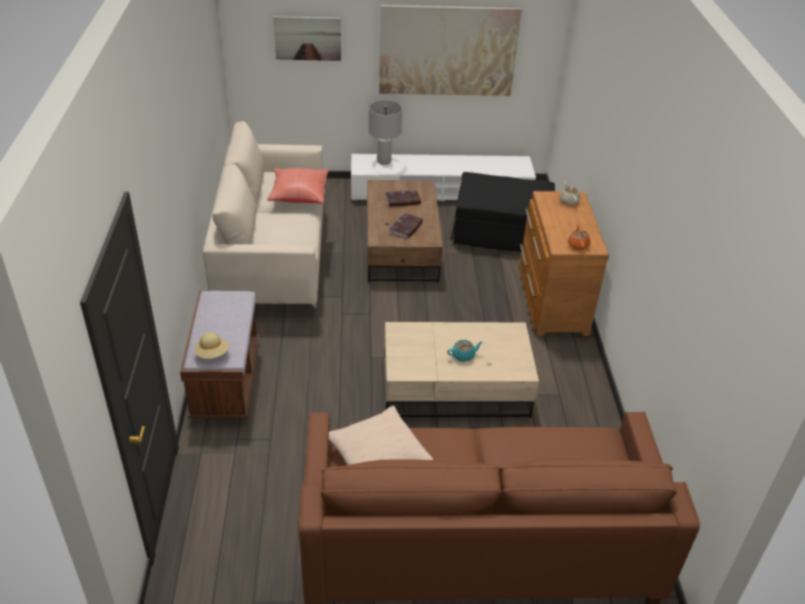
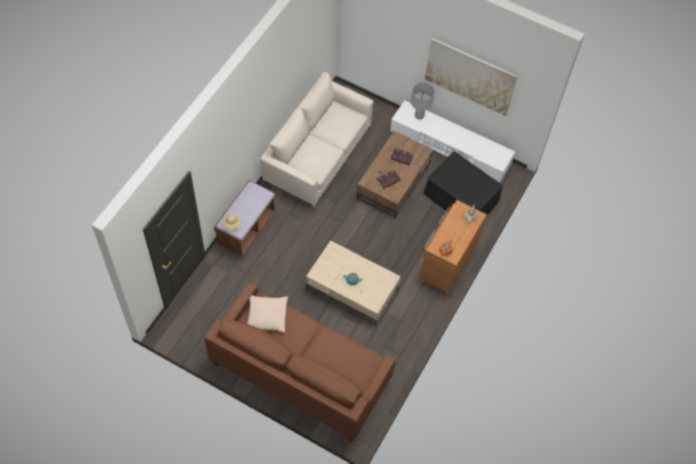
camera: 30 degrees right, 20 degrees up
red pillow [267,168,329,204] -> none
picture [274,16,341,61] -> none

